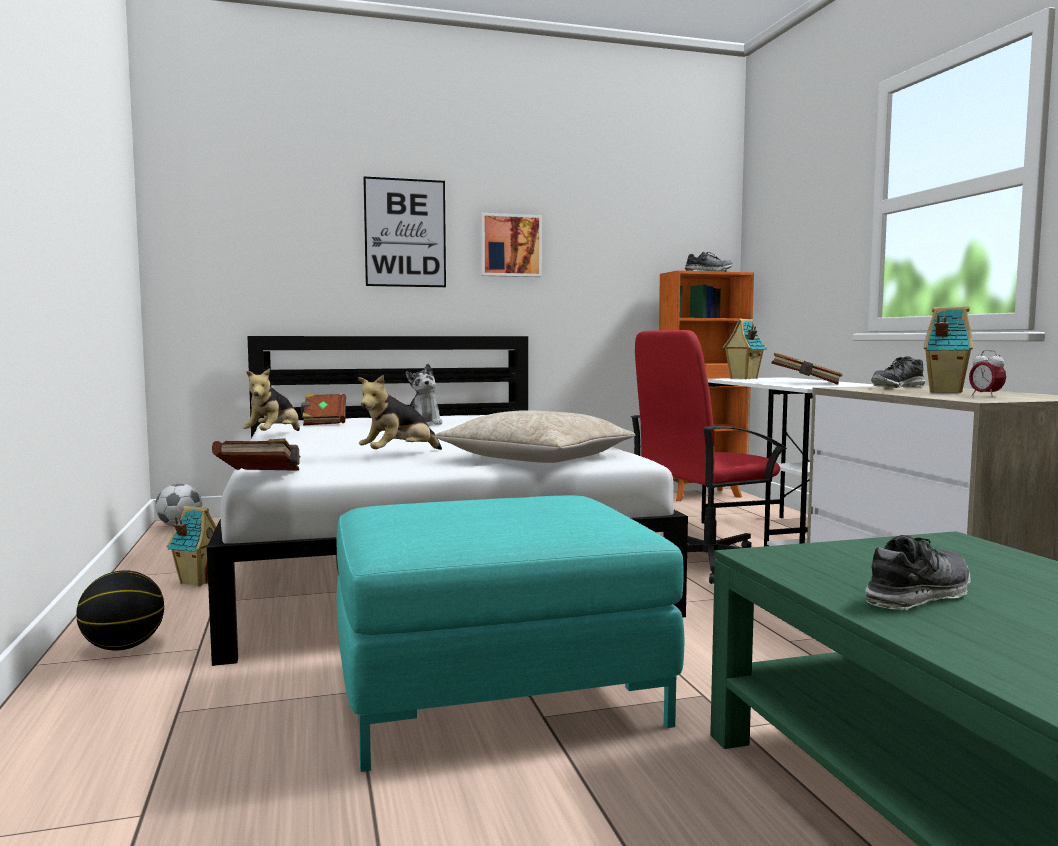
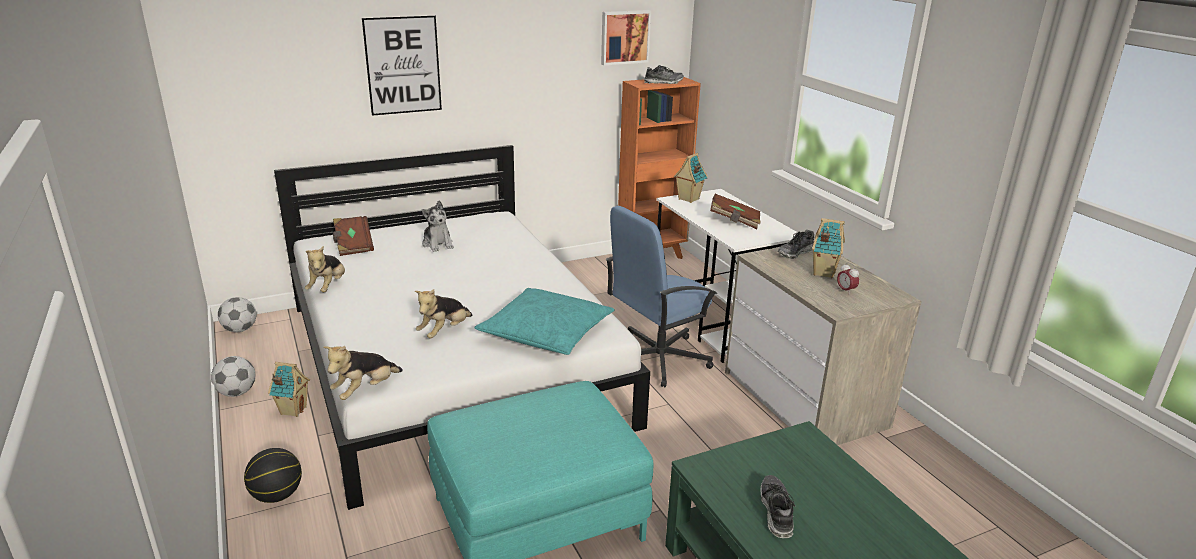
camera: 10 degrees left, 20 degrees up
brown book [212,438,300,471] -> plush toy [323,346,403,400]
beige pillow [435,410,635,463] -> turquoise pillow [474,288,615,355]
picture [480,213,542,277] -> picture moved to [601,10,651,65]
red office chair [631,330,787,584] -> blue office chair [606,206,717,387]
shoe [865,535,971,611] -> shoe turned 45 degrees counterclockwise [761,475,795,538]
none -> football [211,356,255,397]

